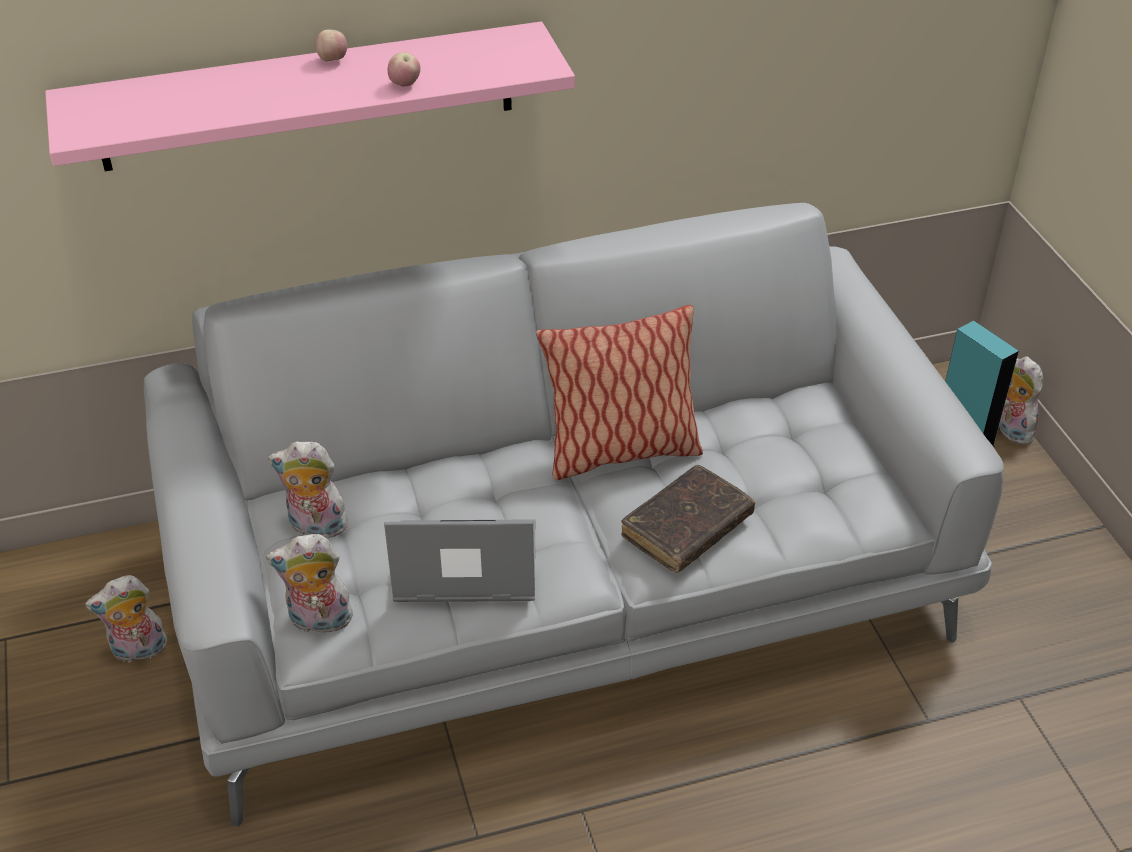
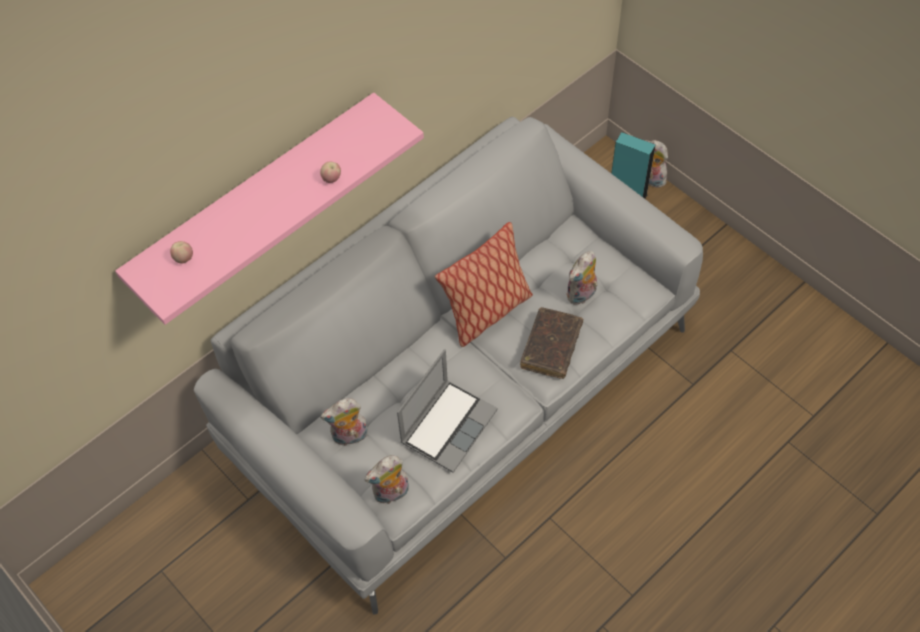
camera: 25 degrees left, 15 degrees up
plush toy [85,575,169,663] -> plush toy moved to [566,251,598,305]
apple [315,29,347,61] -> apple moved to [170,241,193,263]
laptop [384,519,535,602] -> laptop turned 150 degrees clockwise [397,349,498,473]

